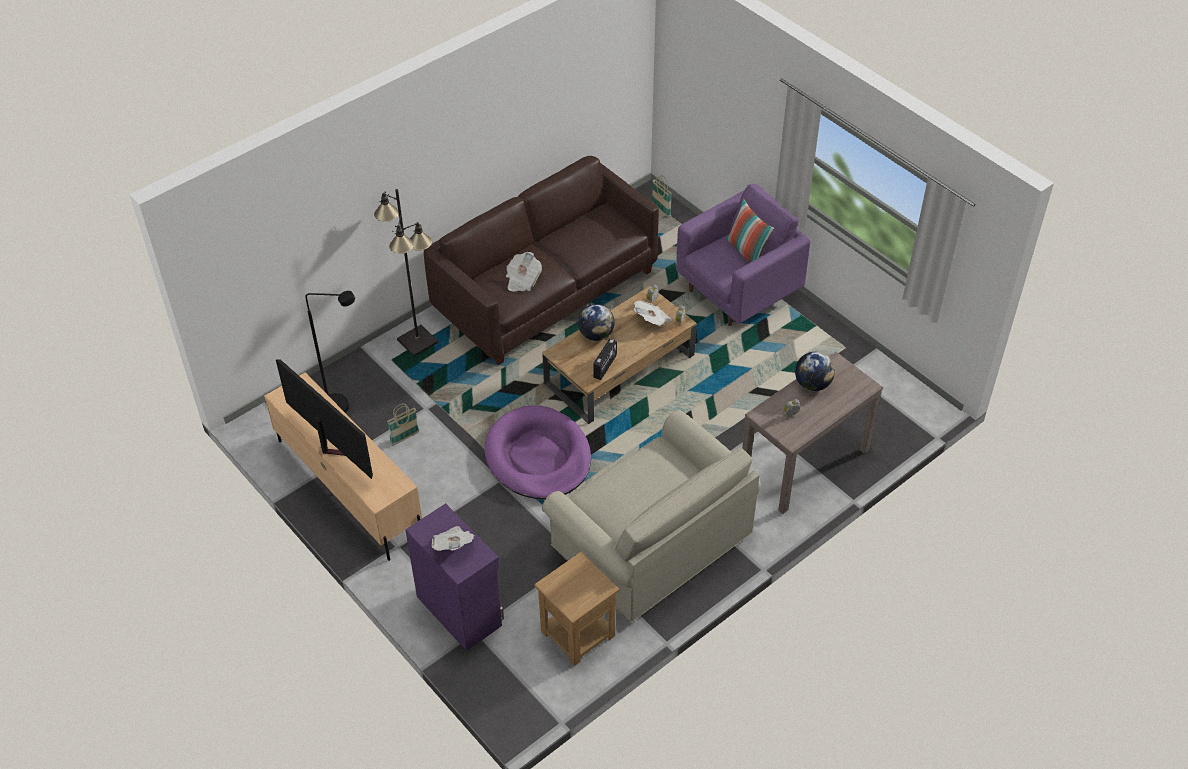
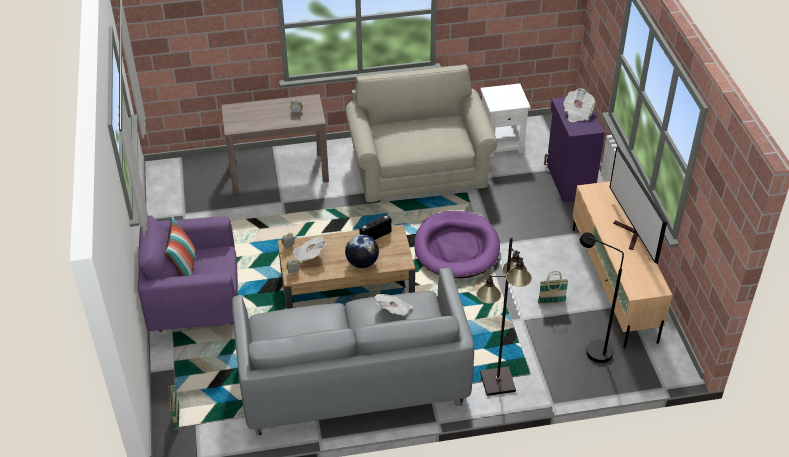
camera: 150 degrees left, 5 degrees down
brown sofa [424,156,659,365] -> grey sofa [232,268,474,436]
brown side table [534,552,619,666] -> white side table [480,83,531,157]
globe [795,352,835,391] -> none

